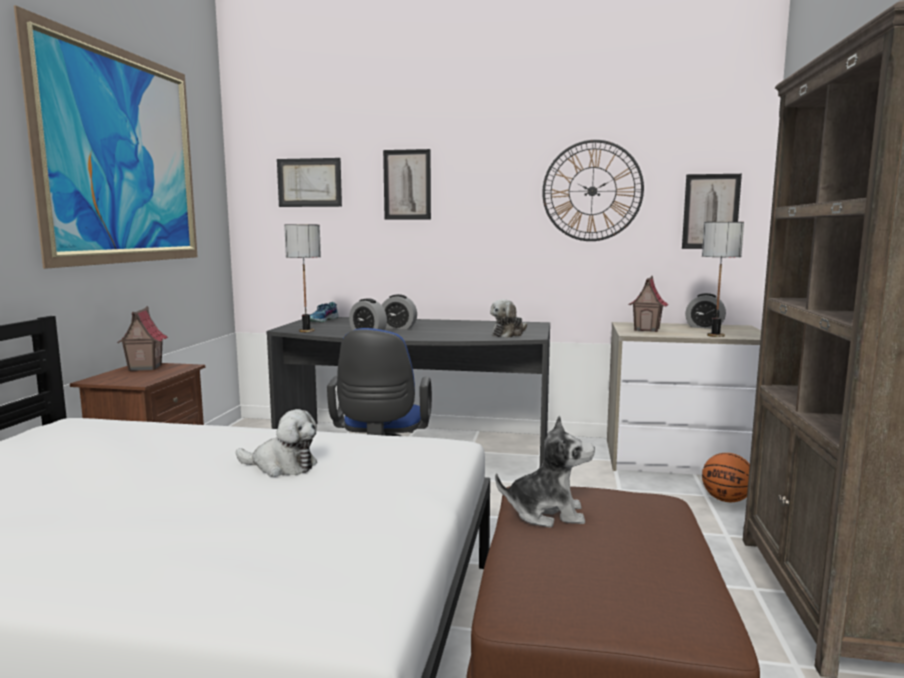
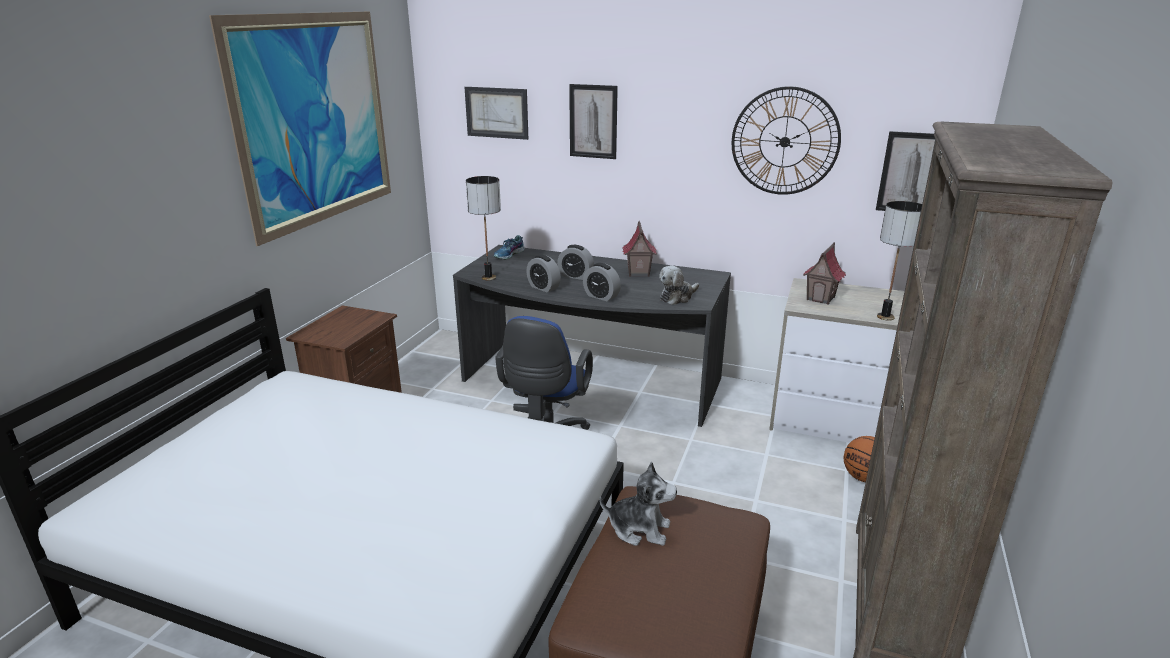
camera: 10 degrees right, 15 degrees up
toy house [117,306,168,371] -> toy house moved to [622,221,657,277]
plush toy [236,409,317,477] -> none
alarm clock [685,293,726,329] -> alarm clock moved to [583,263,621,301]

